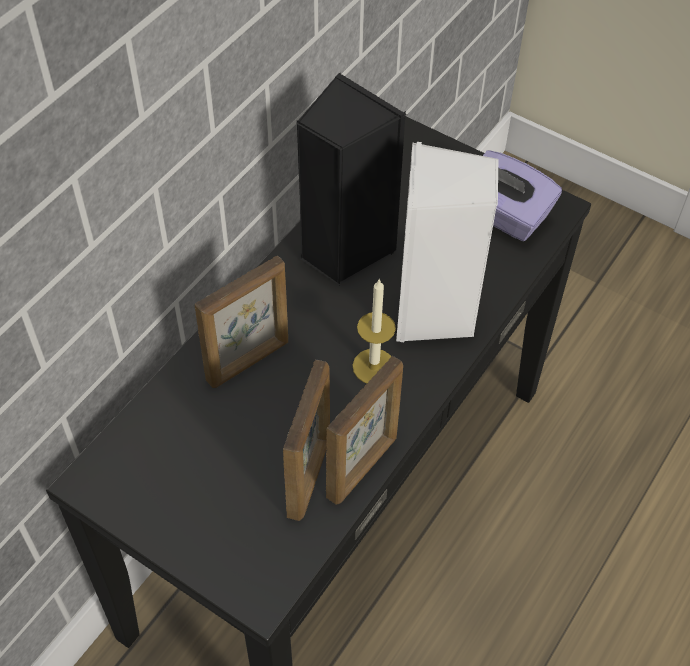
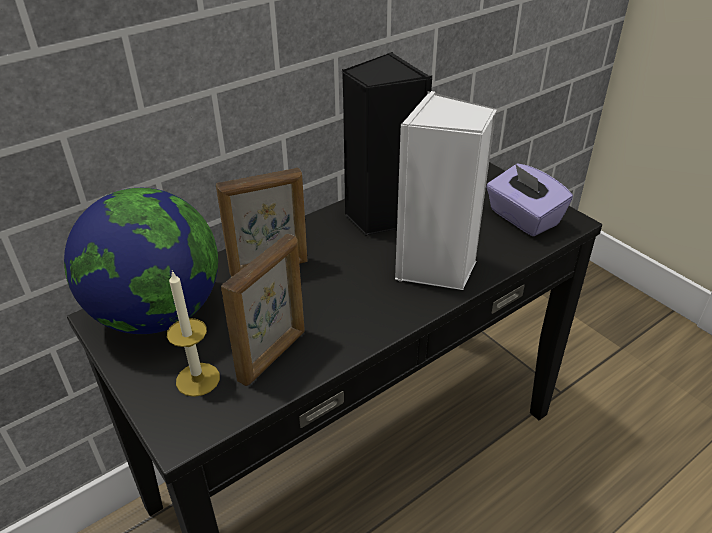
camera: 20 degrees right, 15 degrees down
picture frame [326,356,403,505] -> none
candle [353,280,396,383] -> candle moved to [167,270,220,397]
none -> globe [64,188,218,334]

